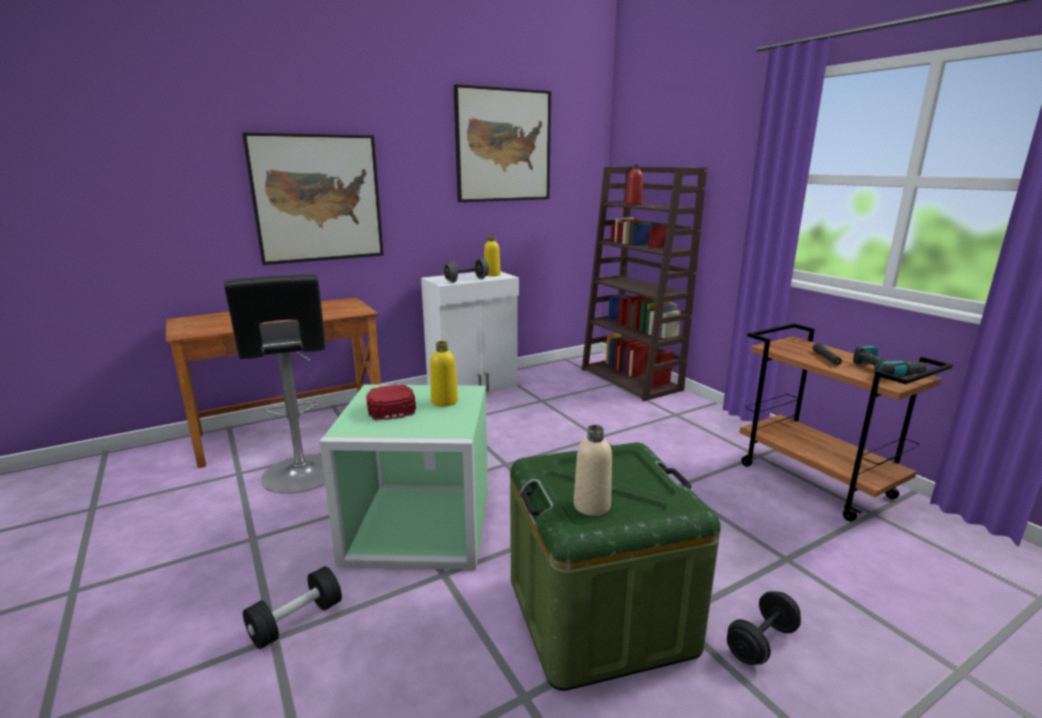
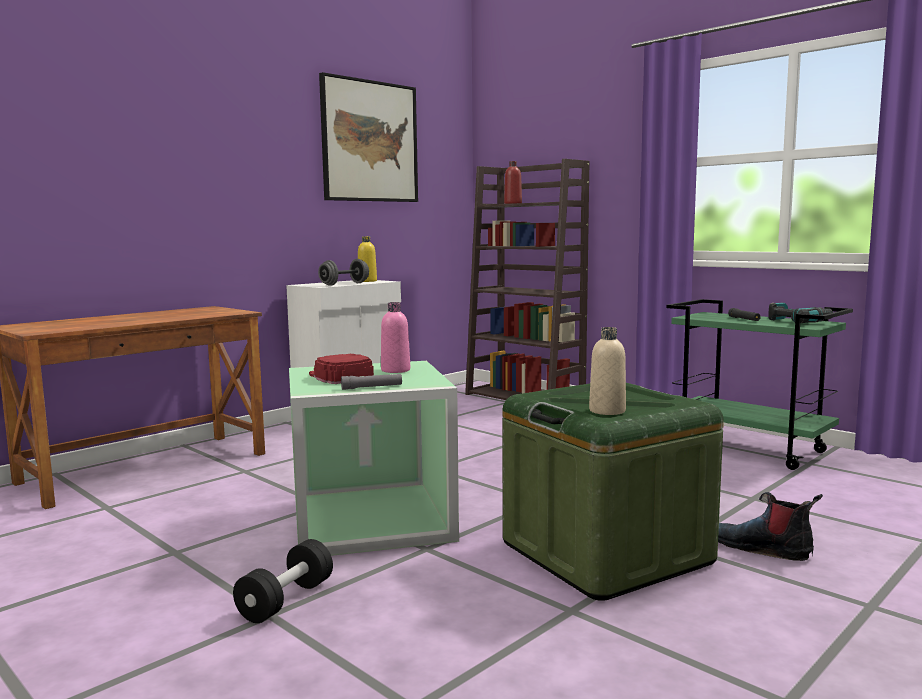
camera: 15 degrees left, 10 degrees down
black stool [224,274,325,494] -> none
picture [242,132,384,265] -> none
yellow bottle [430,341,458,407] -> pink bottle [381,302,410,373]
black dumbbell [727,591,801,665] -> boot [718,492,823,561]
brown cart [739,323,953,522] -> green cart [666,299,853,470]
none -> grey flashlight [341,374,402,390]

